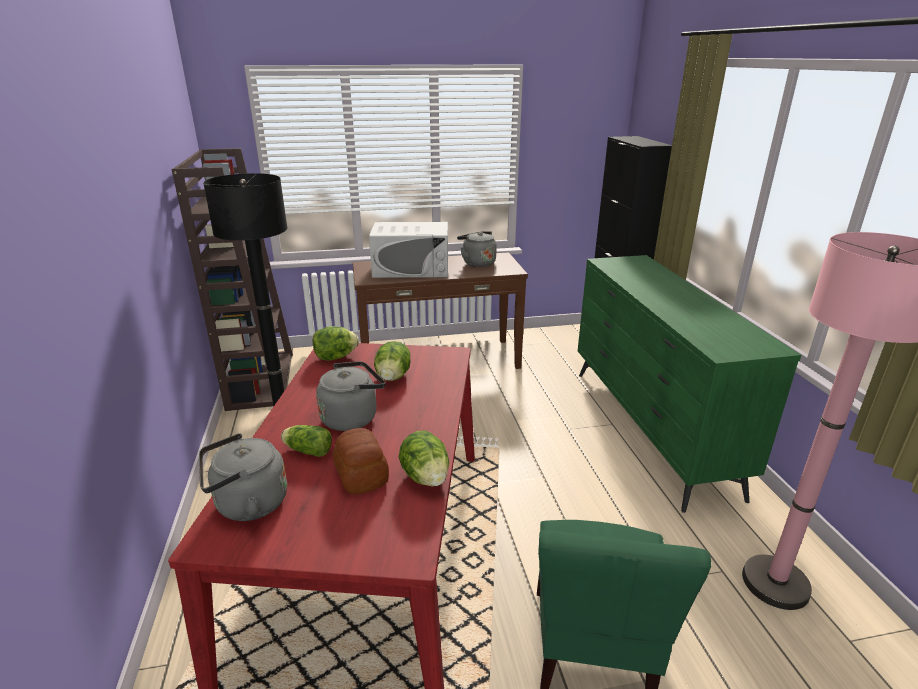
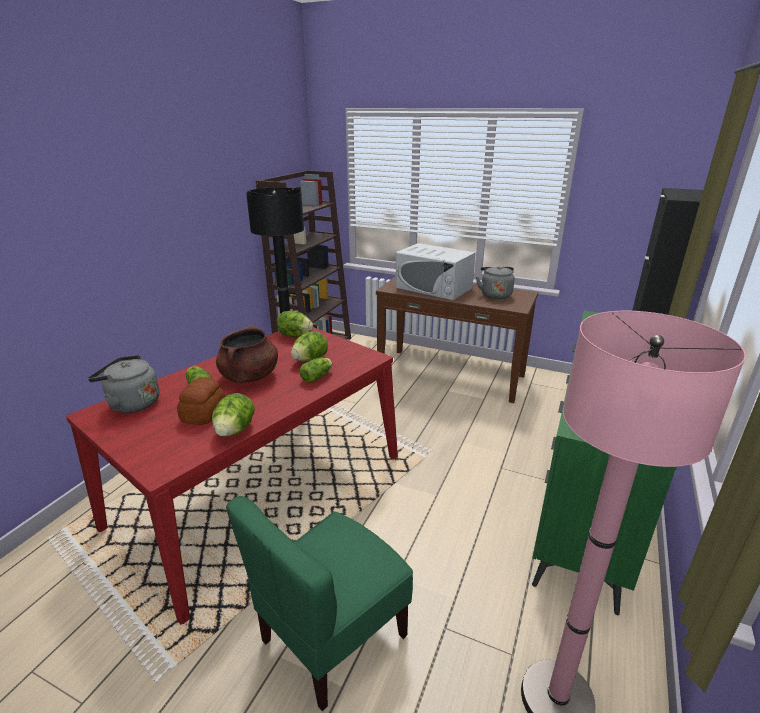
camera: 35 degrees right, 0 degrees up
grey kettle [316,361,385,431] -> brown cooking pot [216,325,278,383]
none -> lettuce [299,357,332,383]

